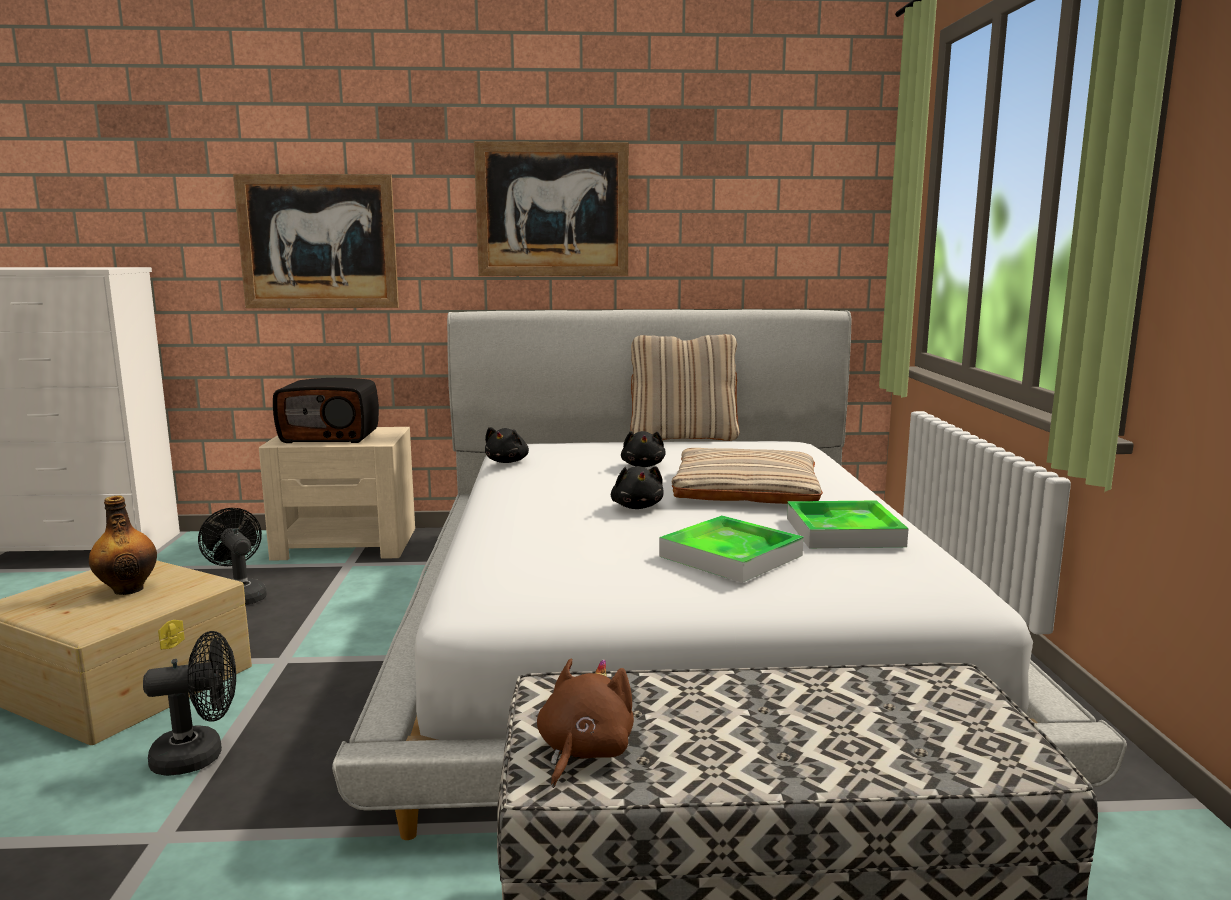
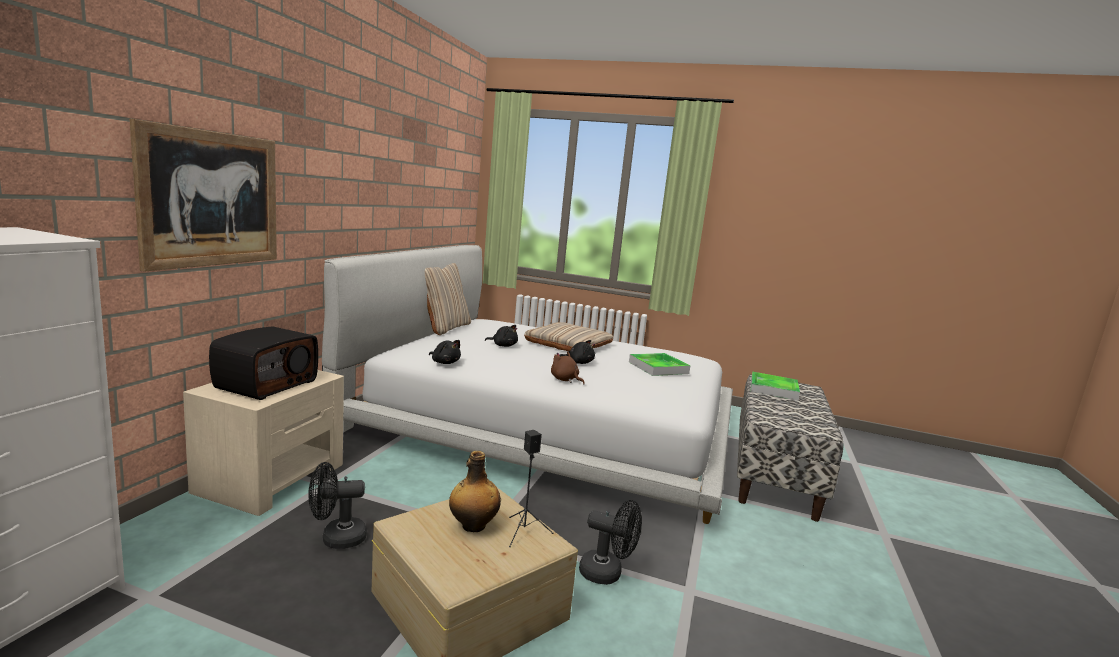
camera: 70 degrees left, 0 degrees up
black fan [143,631,236,776] -> black fan turned 105 degrees clockwise [579,500,642,585]
picture [474,141,629,276] -> none
brown plush toy [537,658,634,788] -> brown plush toy moved to [551,352,585,385]
tray [787,500,909,548] -> tray moved to [750,372,800,401]
none -> black speaker [509,430,553,547]

